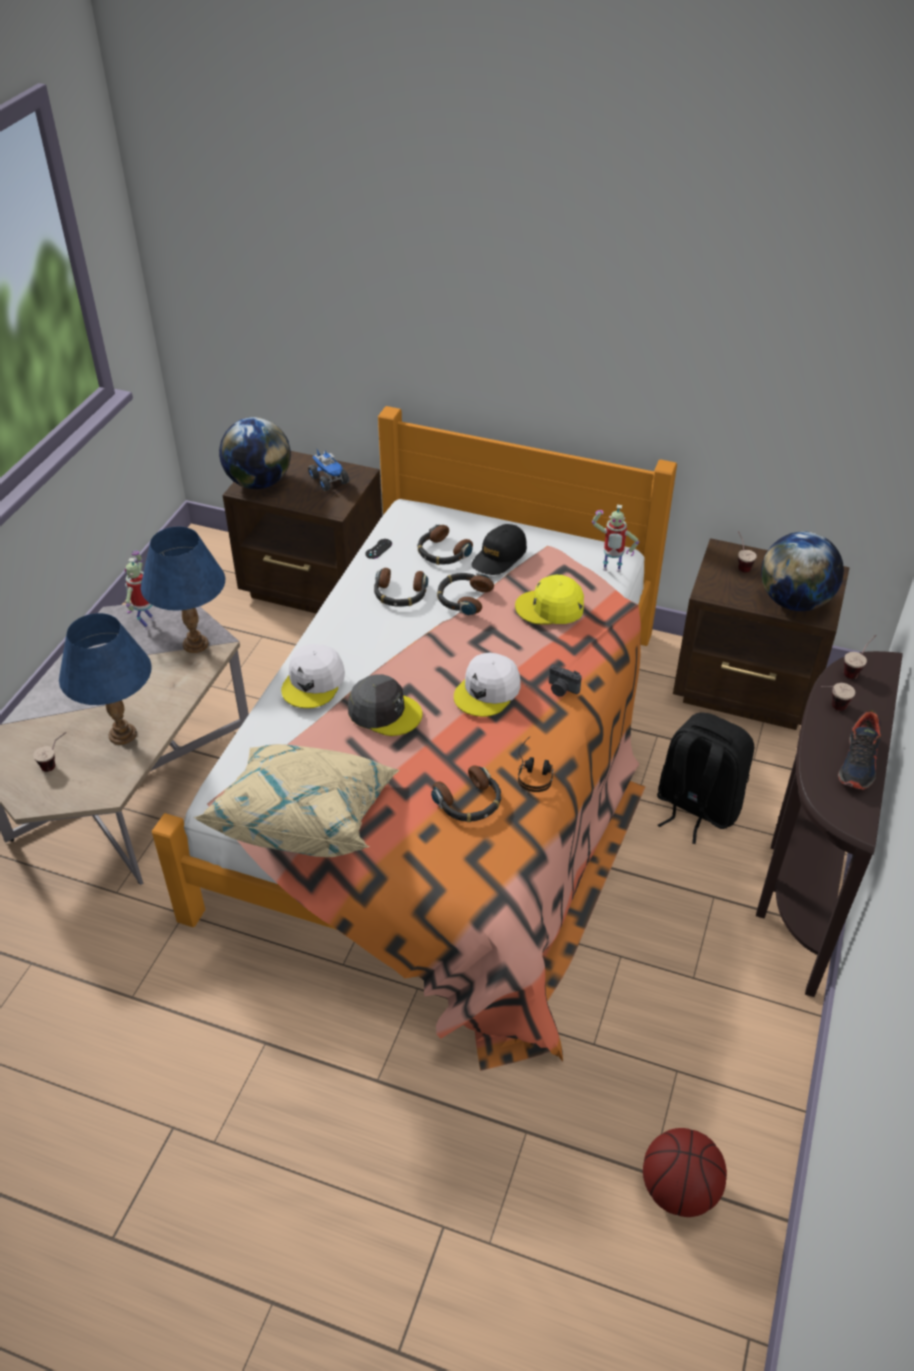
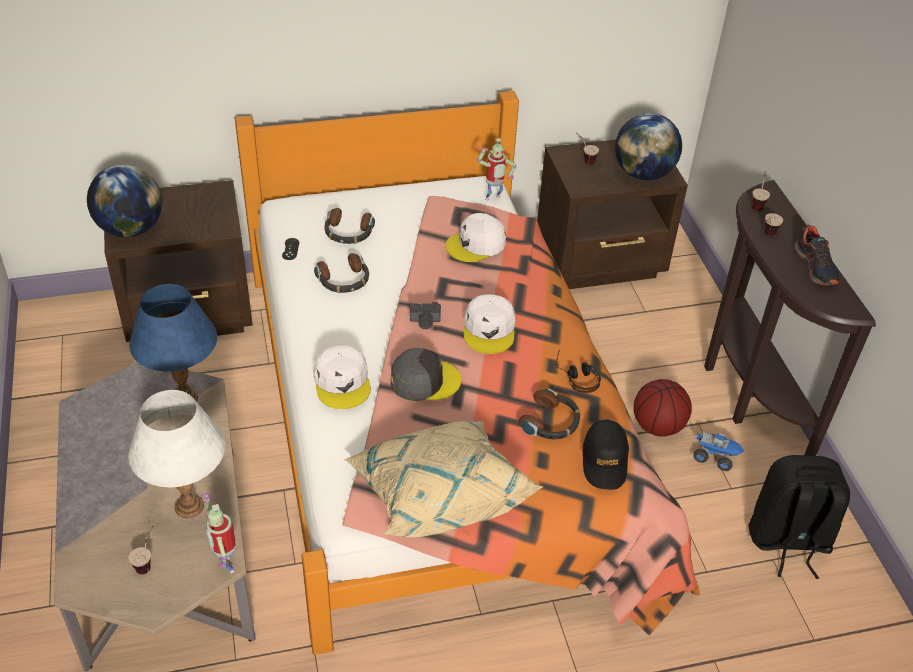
camera: 35 degrees left, 0 degrees up
blue table lamp [59,613,152,745] -> white table lamp [128,390,225,518]
toy robot [124,551,154,630] -> toy robot moved to [200,493,236,573]
toy truck [308,449,349,491] -> toy truck moved to [693,432,744,471]
headphones [437,573,494,616] -> none
black cap [472,524,527,575] -> black cap moved to [582,420,629,490]
yellow cap [515,575,584,624] -> white cap [445,213,506,262]
camera [549,664,582,697] -> camera moved to [410,302,441,329]
basketball [643,1128,727,1217] -> basketball moved to [634,379,692,437]
black backpack [657,712,754,844] -> black backpack moved to [748,455,850,579]

